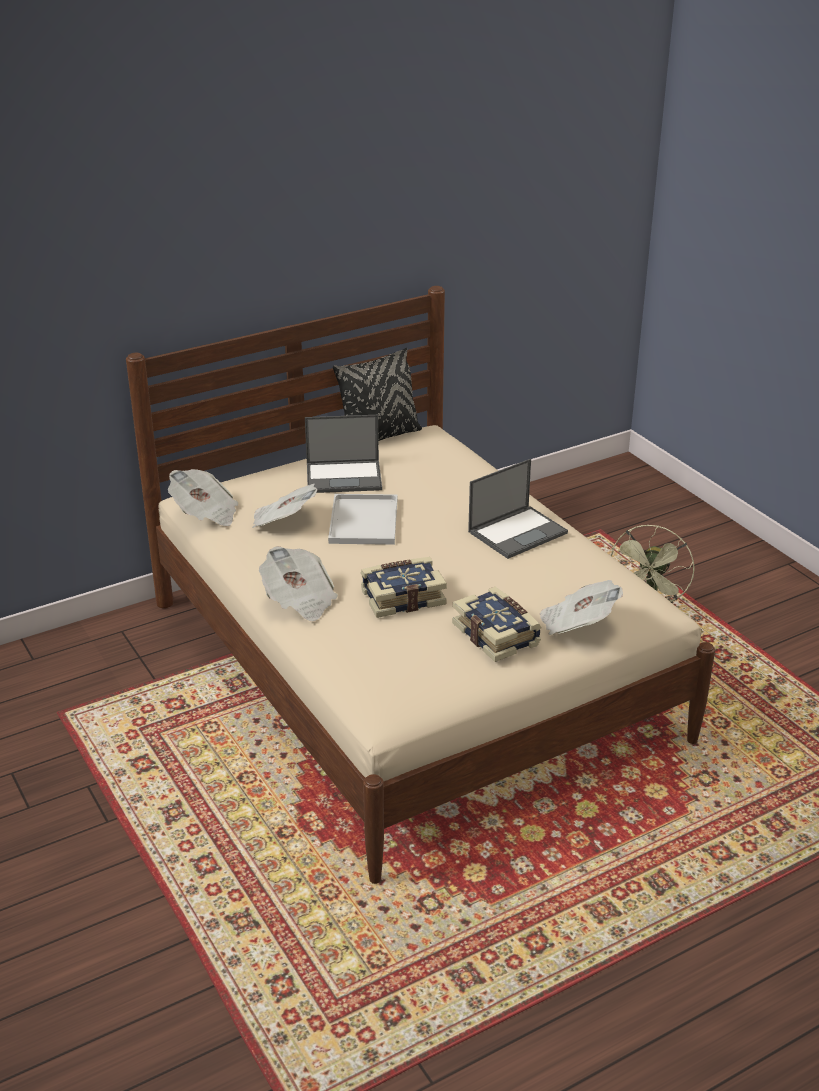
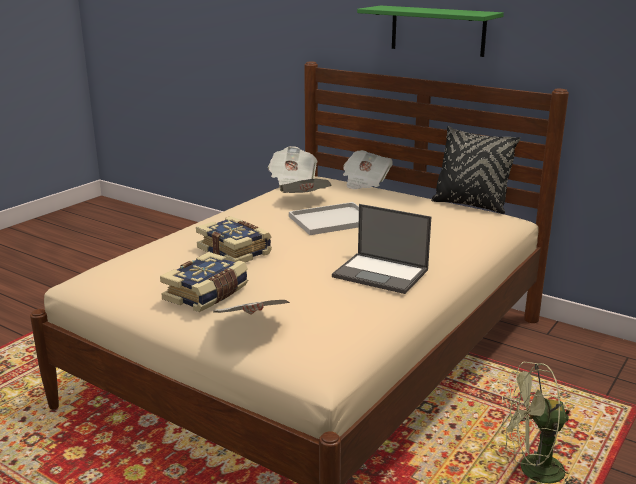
camera: 65 degrees right, 10 degrees down
newspaper [259,546,338,621] -> newspaper moved to [343,150,393,189]
laptop [305,415,382,493] -> none
none -> green shelf [357,6,504,57]

